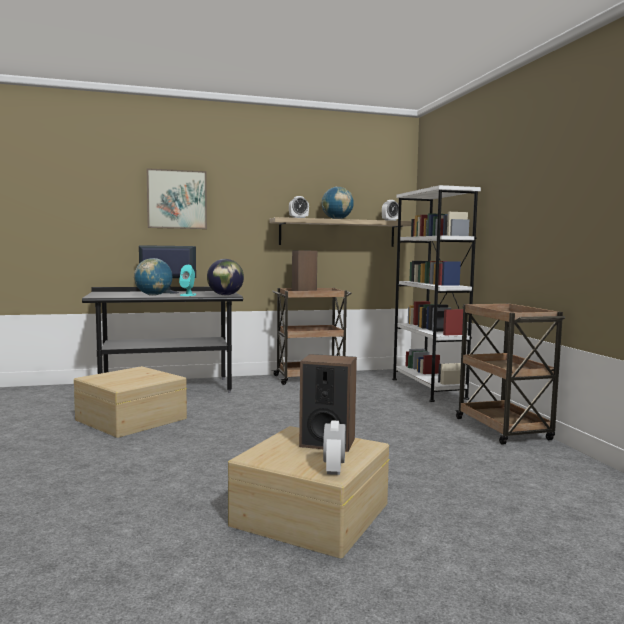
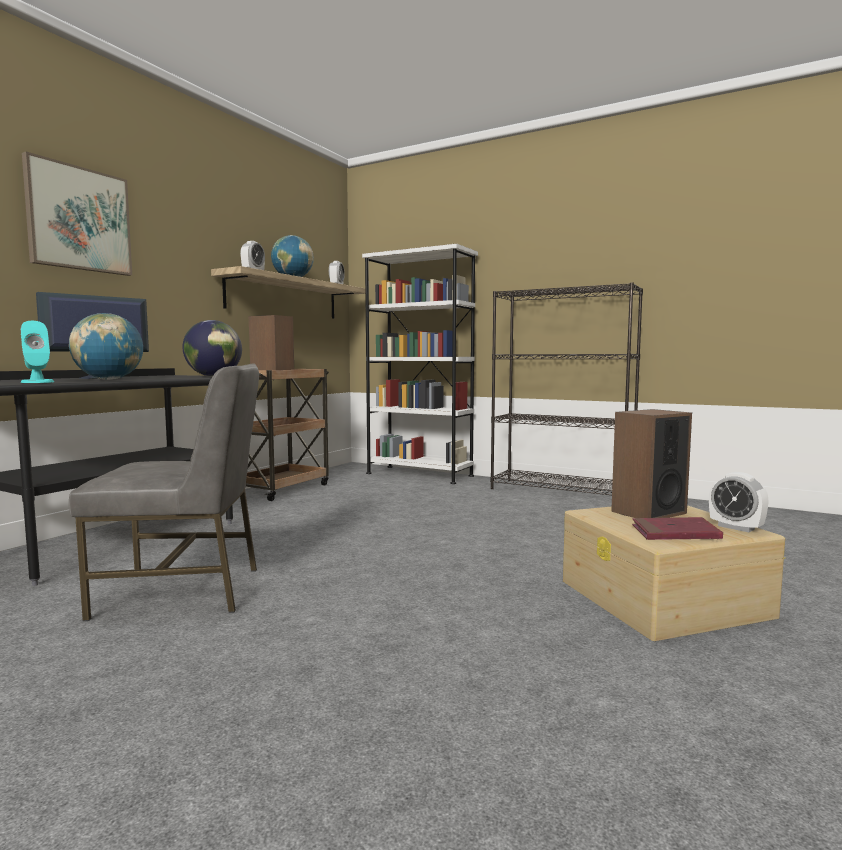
camera: 45 degrees left, 0 degrees up
beige storage box [74,366,187,438] -> grey chair [69,363,259,621]
turquoise speaker [179,265,196,296] -> turquoise speaker moved to [20,321,54,383]
brown cart [455,303,565,445] -> black bookcase [490,282,643,495]
none -> red book [632,517,723,540]

